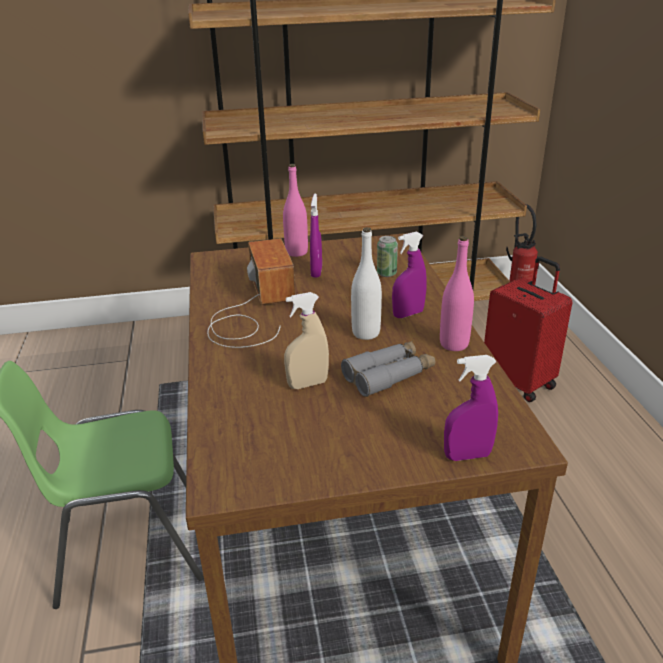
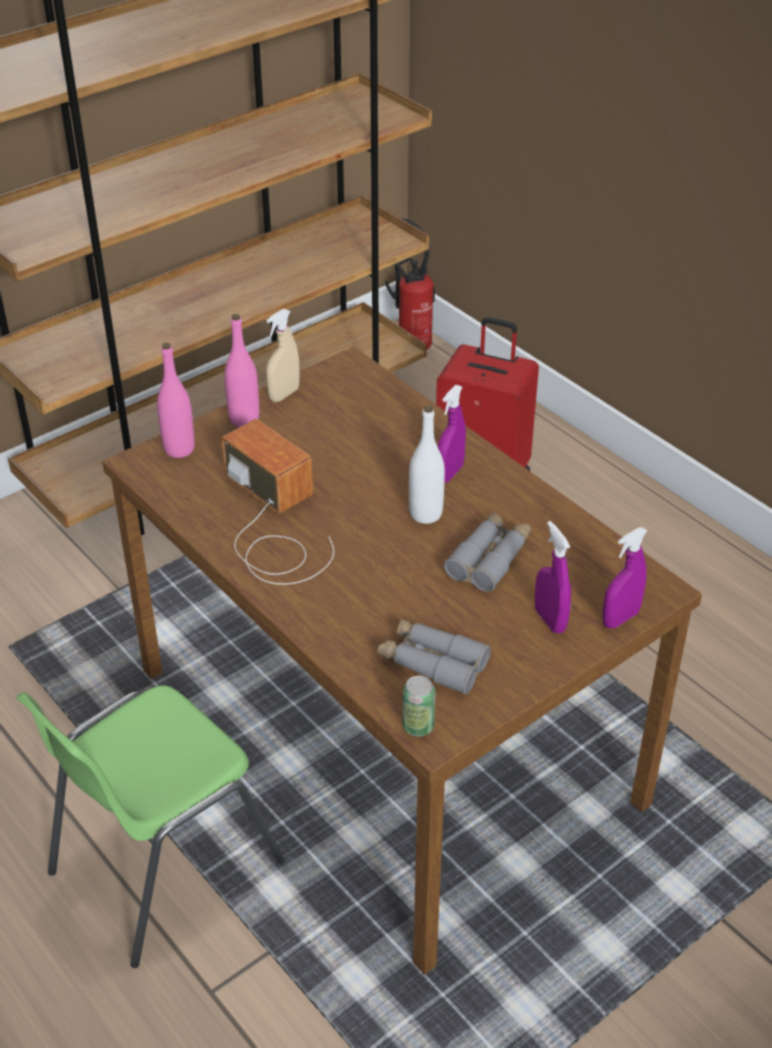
camera: 30 degrees left, 10 degrees up
beige spray bottle [284,292,329,389] -> beige spray bottle moved to [266,309,300,402]
purple spray bottle [310,194,322,278] -> purple spray bottle moved to [535,521,571,634]
can [377,236,398,277] -> can moved to [402,676,436,736]
pink bottle [440,236,474,351] -> pink bottle moved to [157,343,195,458]
none -> grey binoculars [377,618,491,694]

